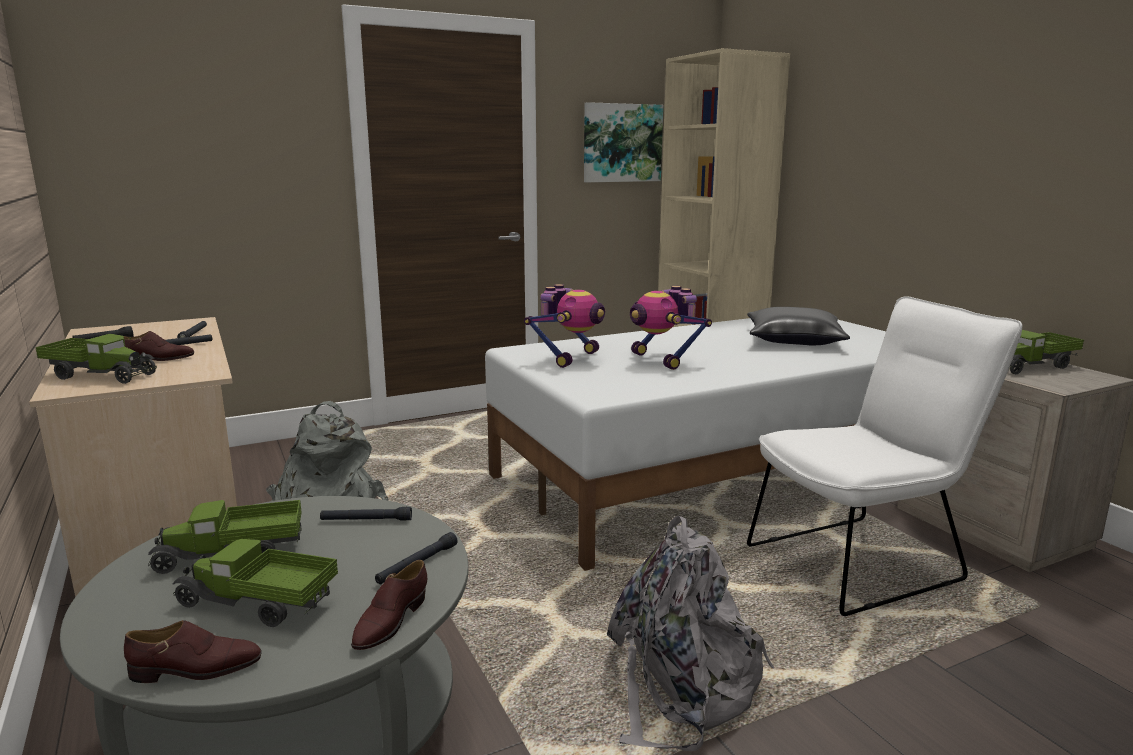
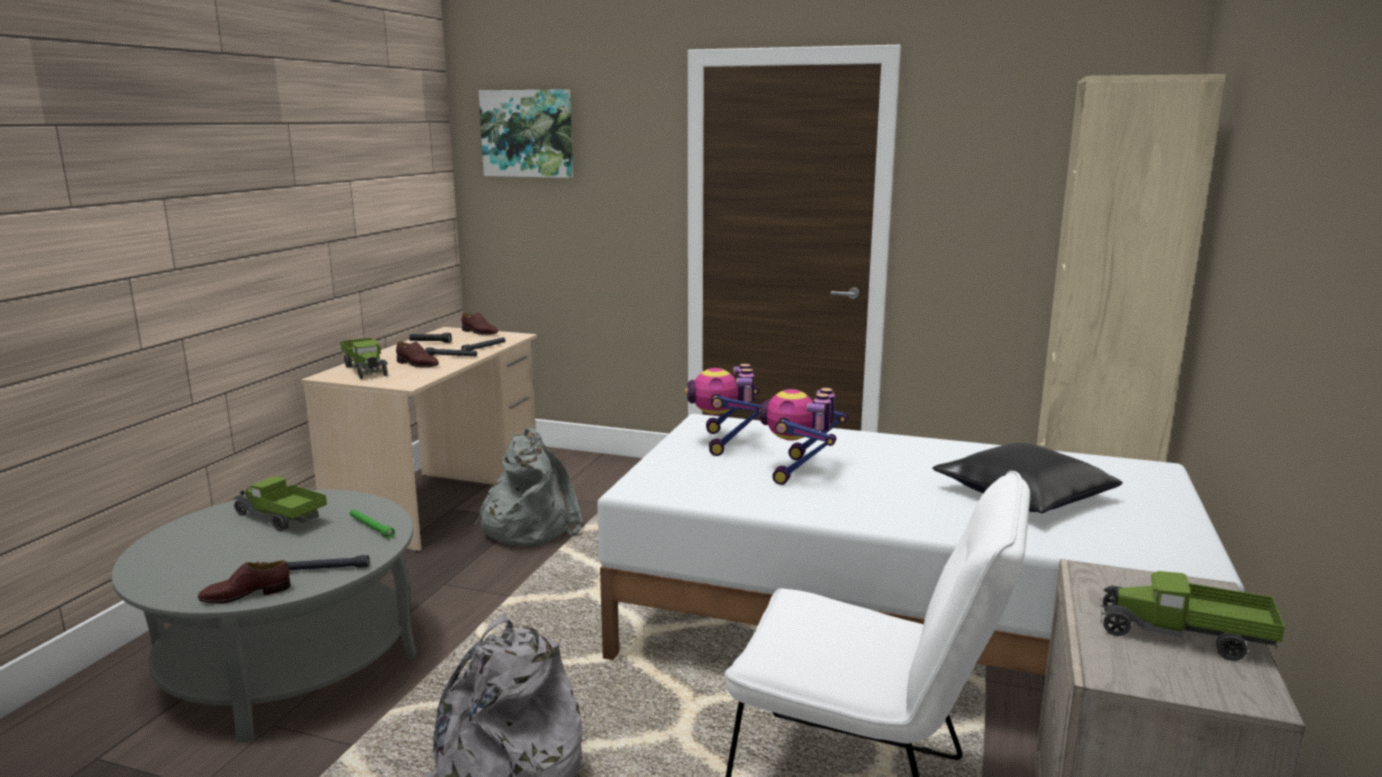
camera: 45 degrees right, 0 degrees up
brown shoe [124,620,262,683] -> brown shoe moved to [461,312,498,335]
toy truck [173,539,338,627] -> none
black flashlight [320,507,412,521] -> green flashlight [350,509,395,539]
toy robot [524,284,605,368] -> toy robot turned 105 degrees clockwise [685,364,762,456]
picture [584,102,663,182] -> picture moved to [479,89,573,178]

